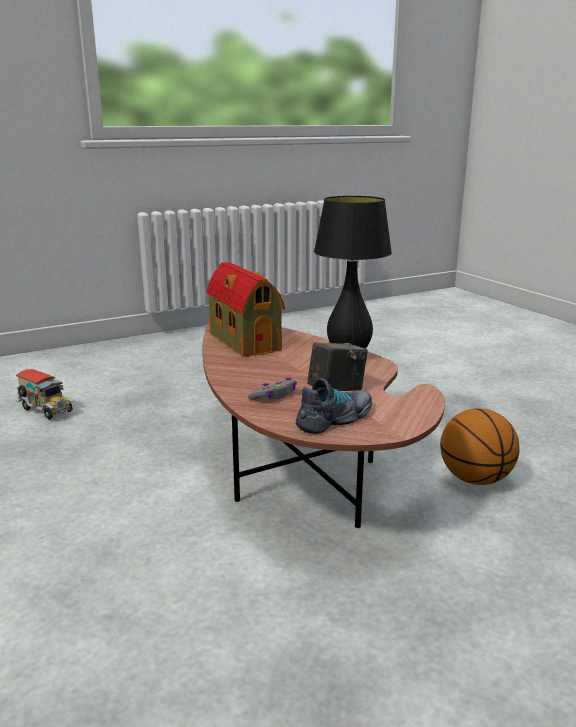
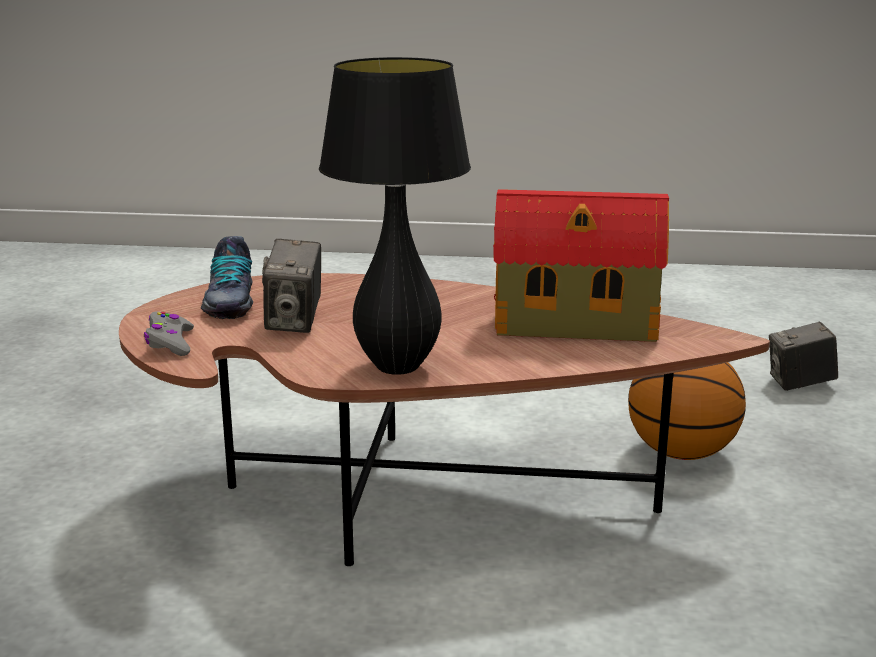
camera: 125 degrees right, 0 degrees up
toy truck [16,369,73,420] -> camera [769,321,838,391]
grey game controller [248,377,297,400] -> grey game controller moved to [144,312,194,356]
basketball [440,408,520,485] -> basketball moved to [628,362,746,460]

